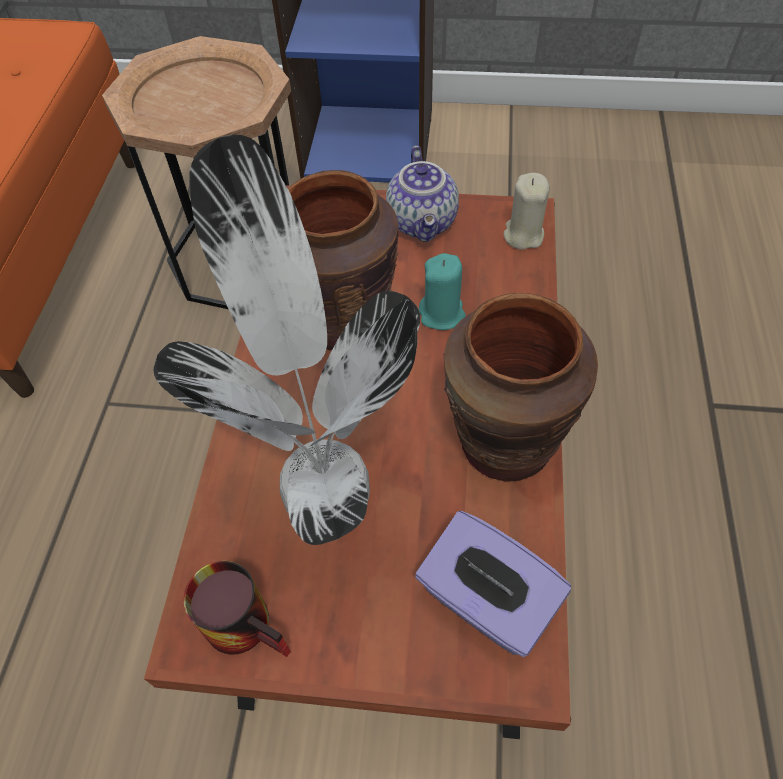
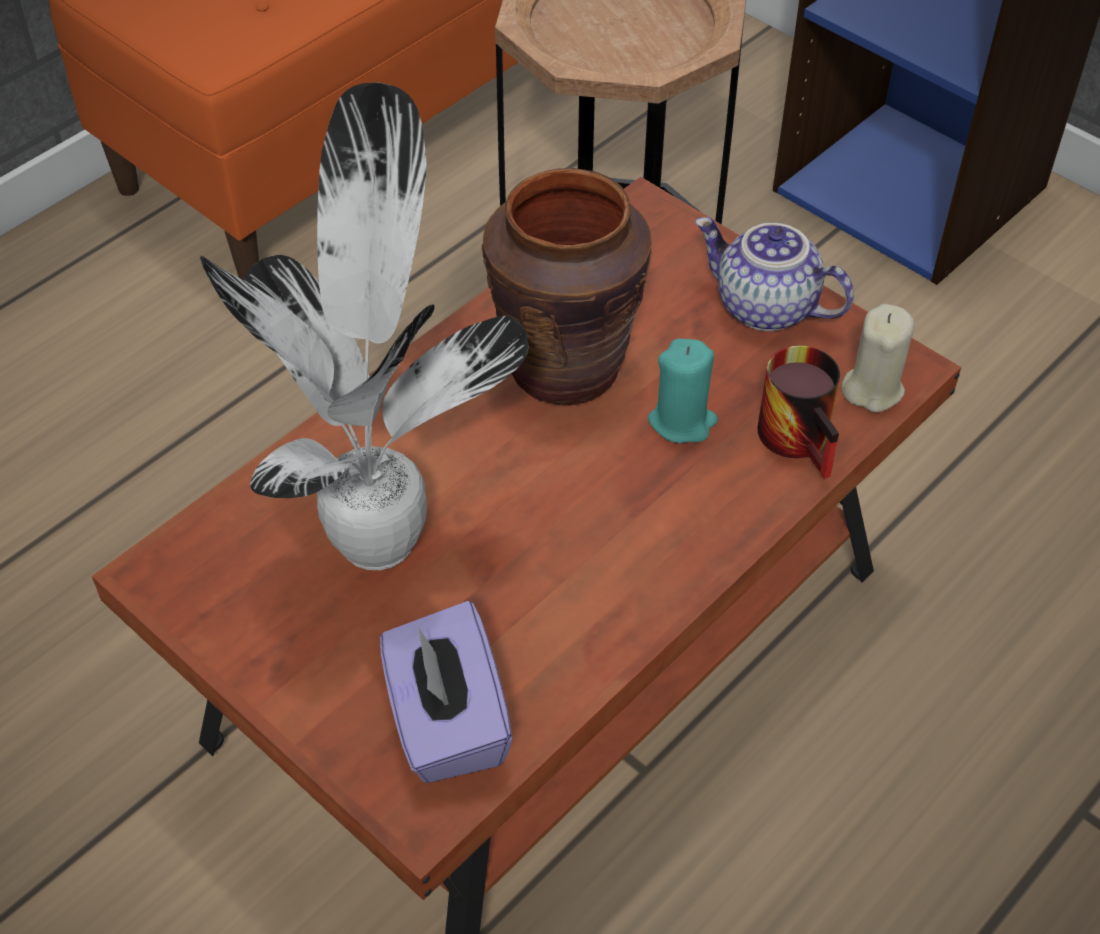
camera: 35 degrees right, 5 degrees down
mug [183,561,291,657] -> mug moved to [758,345,840,479]
teapot [386,146,459,242] -> teapot turned 90 degrees clockwise [695,217,854,331]
brown vase [444,293,598,482] -> none

